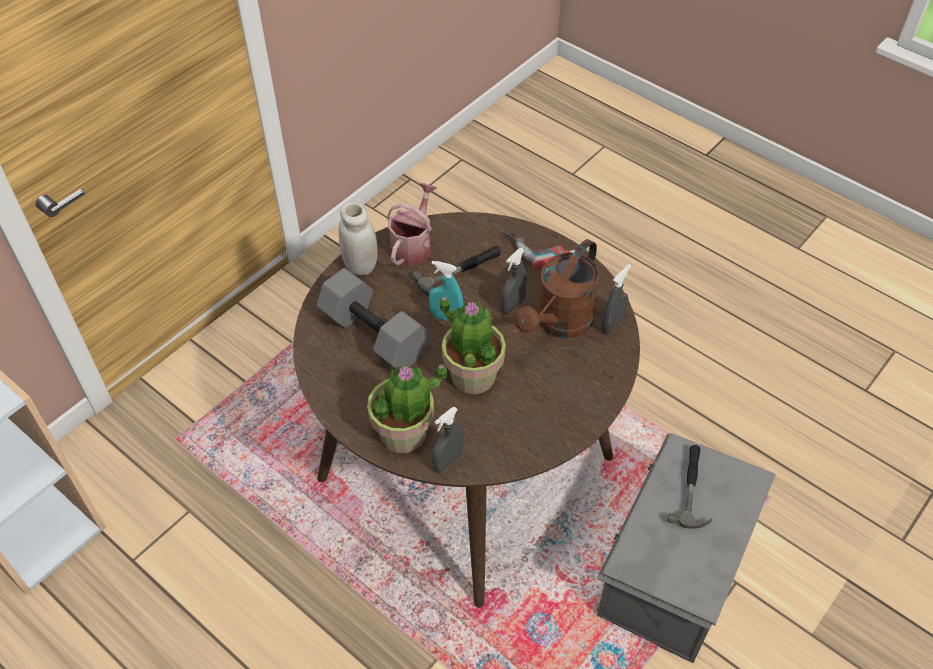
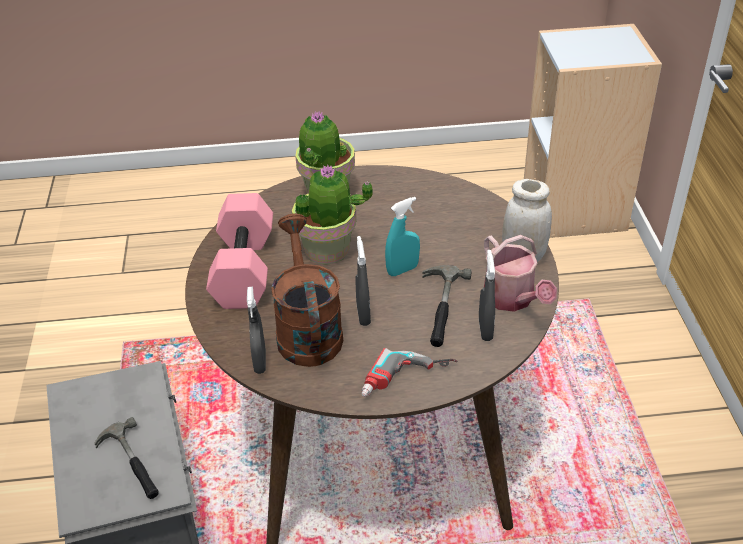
camera: 135 degrees right, 10 degrees down
grey dumbbell [317,268,431,369] -> none
grey spray bottle [432,407,464,473] -> grey spray bottle moved to [479,250,495,341]
none -> pink dumbbell [206,193,273,309]

